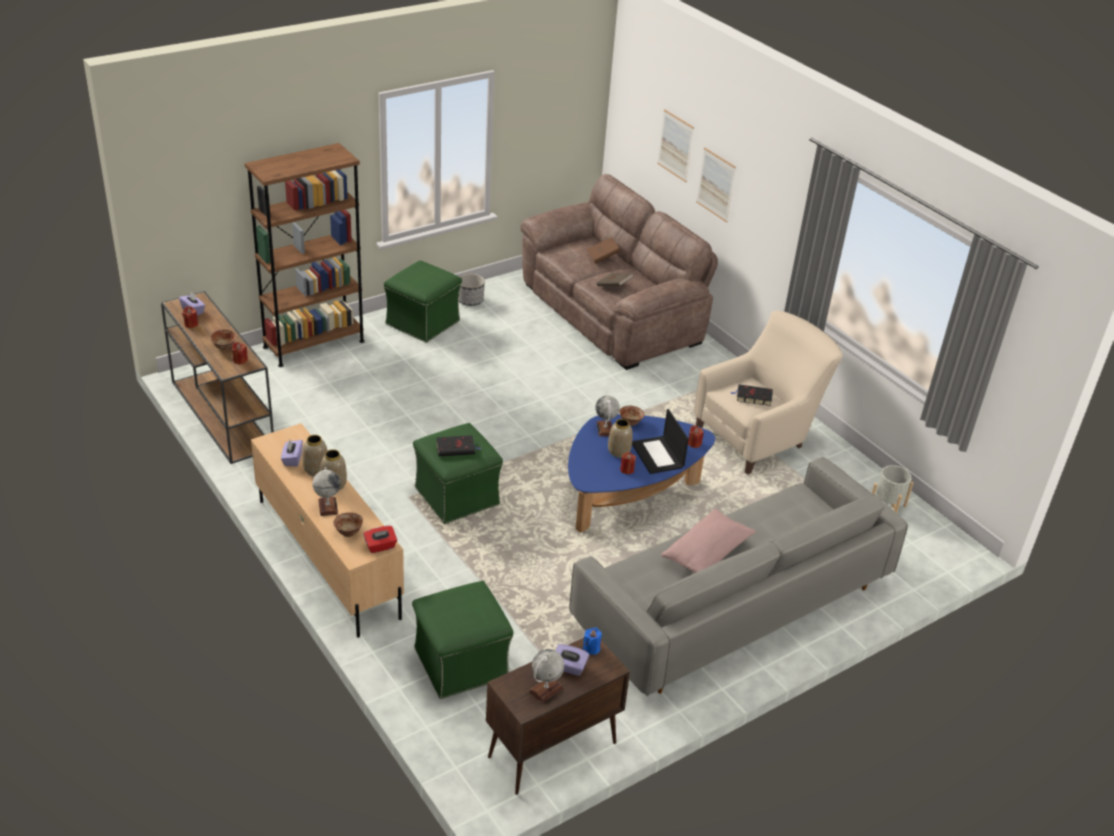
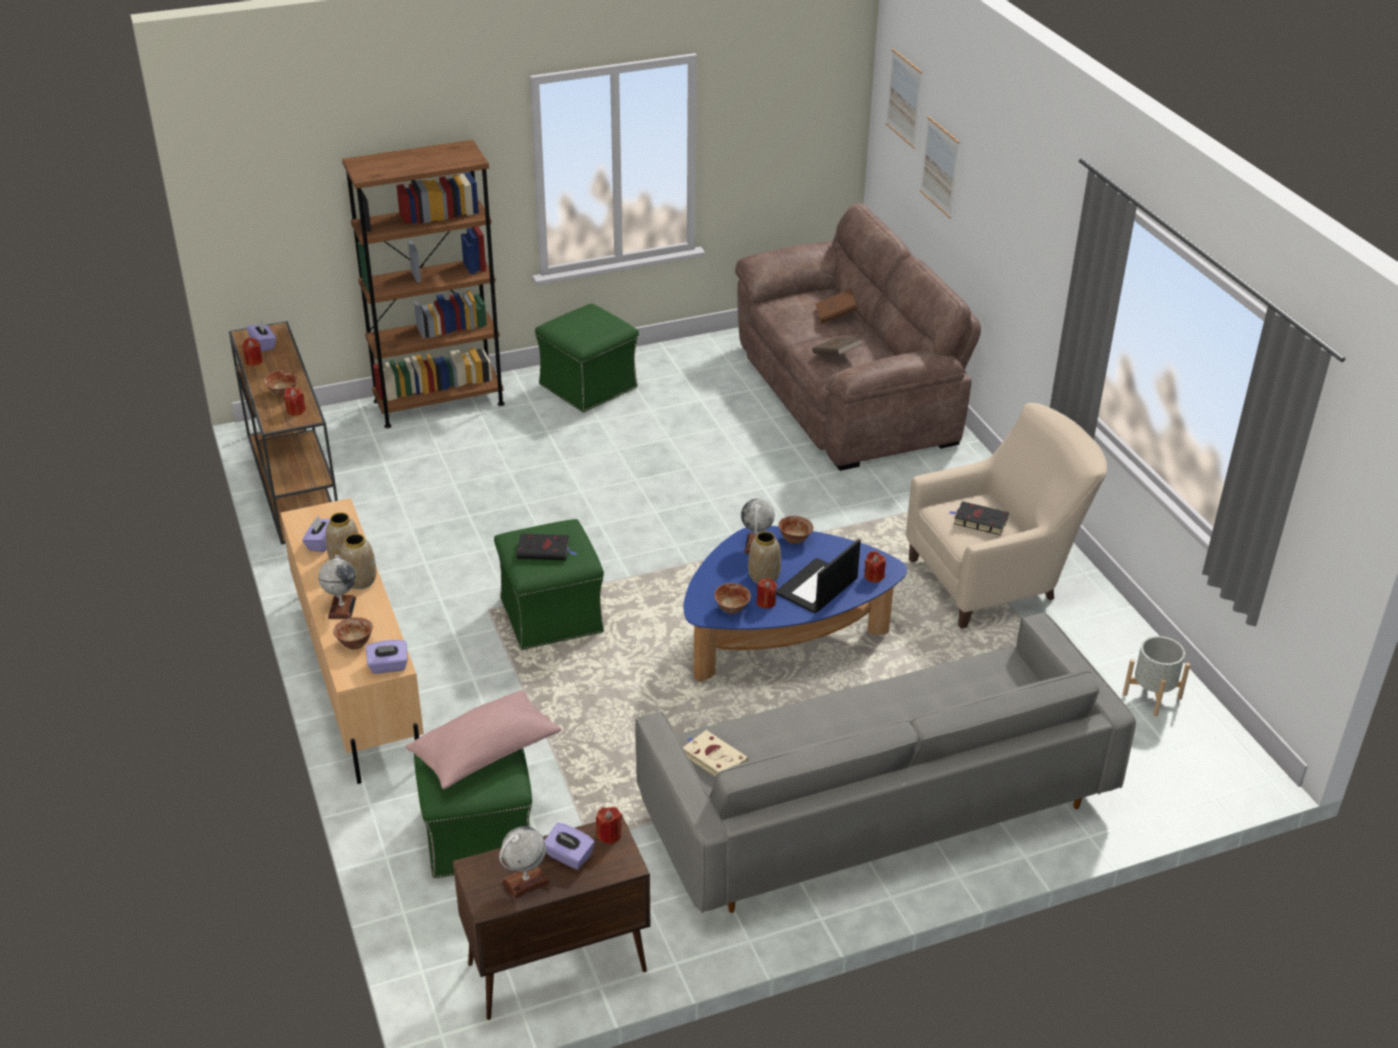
camera: 15 degrees right, 0 degrees up
red tissue box [363,526,397,553] -> purple tissue box [366,640,408,674]
planter [459,274,485,306] -> none
blue candle [583,627,602,655] -> red candle [596,807,622,844]
laptop [632,409,689,474] -> laptop turned 45 degrees clockwise [776,539,861,614]
pink pillow [661,509,756,573] -> pink pillow moved to [406,690,561,789]
picture [696,148,736,222] -> picture moved to [886,49,922,148]
none -> beige book [683,730,749,776]
none -> bowl [714,583,751,614]

